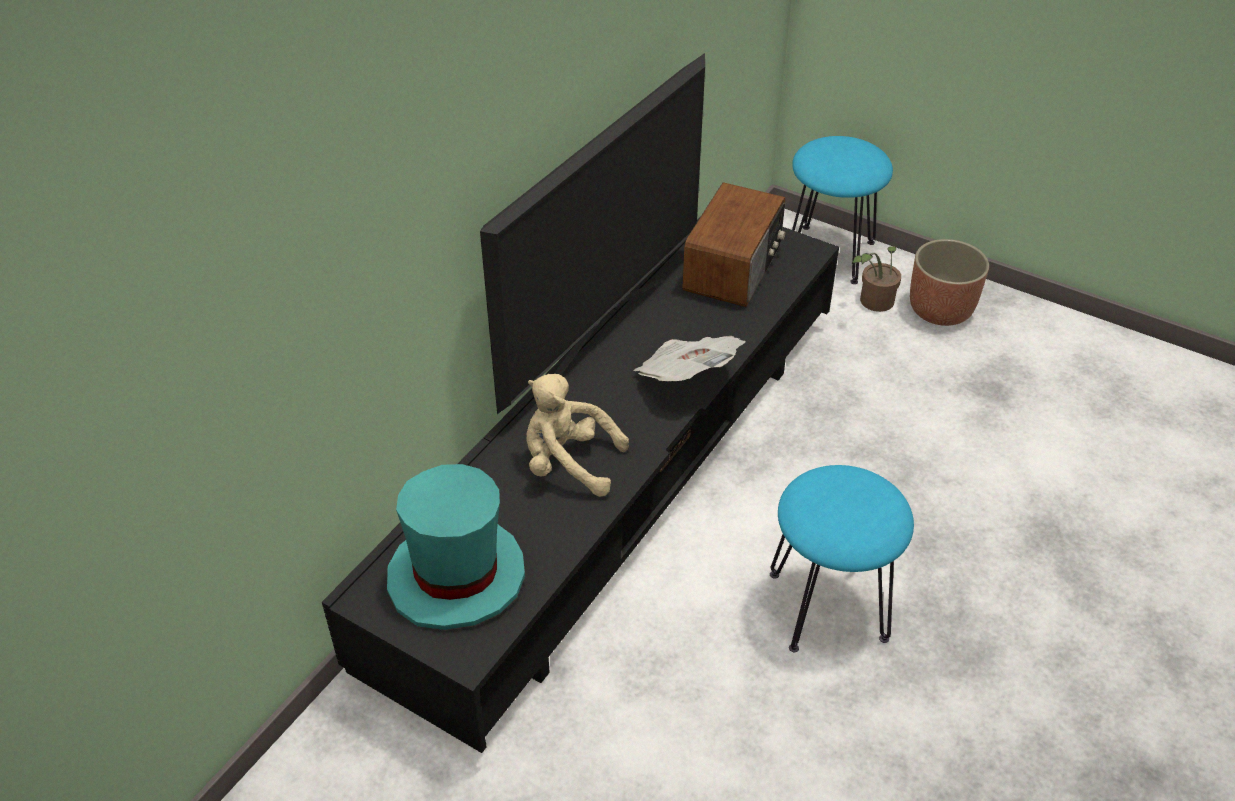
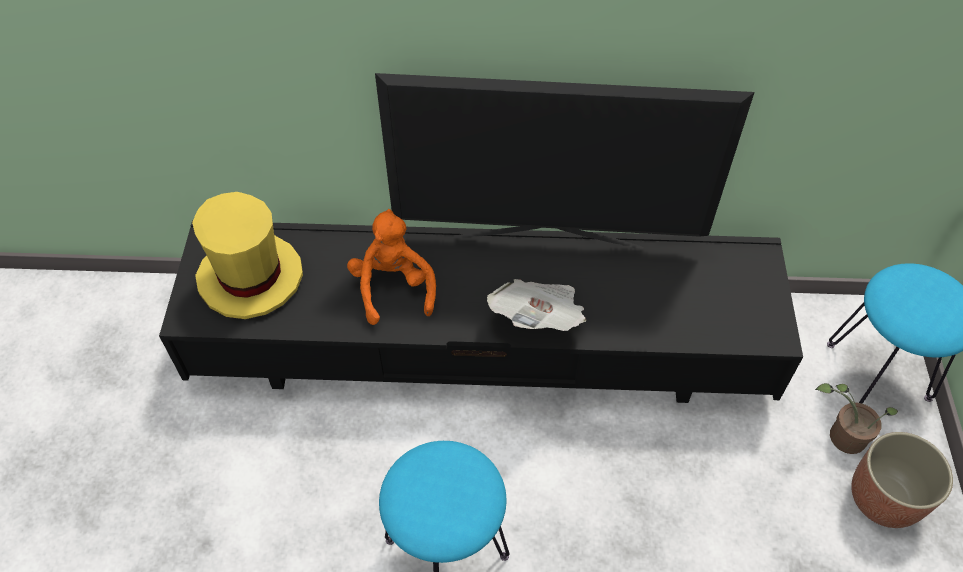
camera: 60 degrees right, 10 degrees up
turquoise hat [387,464,525,630] -> yellow hat [192,192,303,319]
beige plush toy [526,374,629,497] -> orange plush toy [347,209,436,325]
radio [683,182,786,307] -> none

